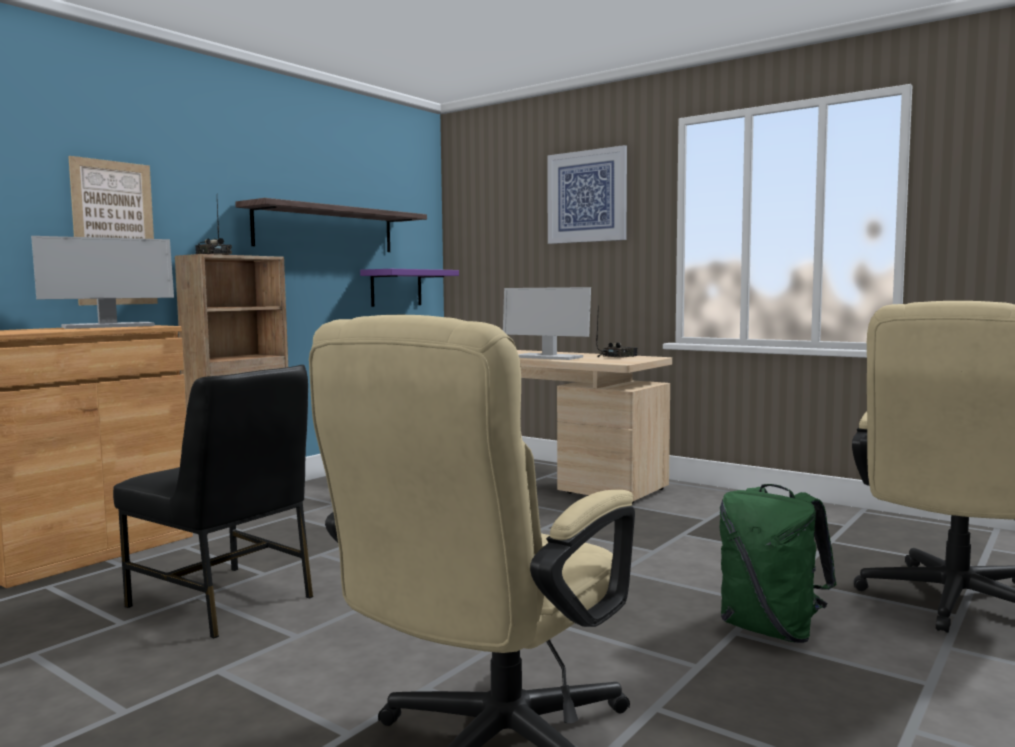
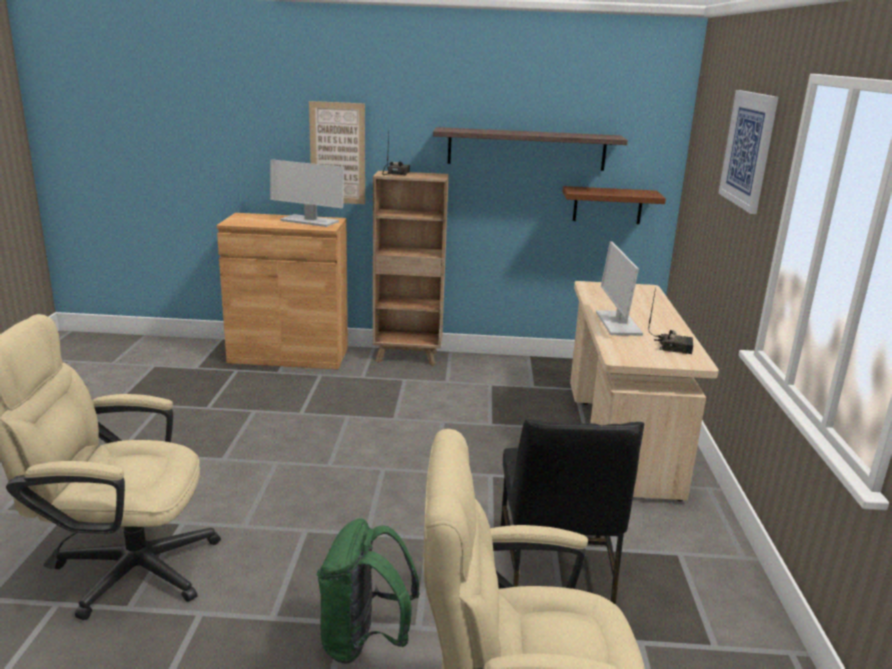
camera: 55 degrees right, 15 degrees up
black chair [113,365,313,638] -> black chair moved to [500,419,644,605]
purple shelf [360,269,459,307] -> brown shelf [562,186,666,224]

